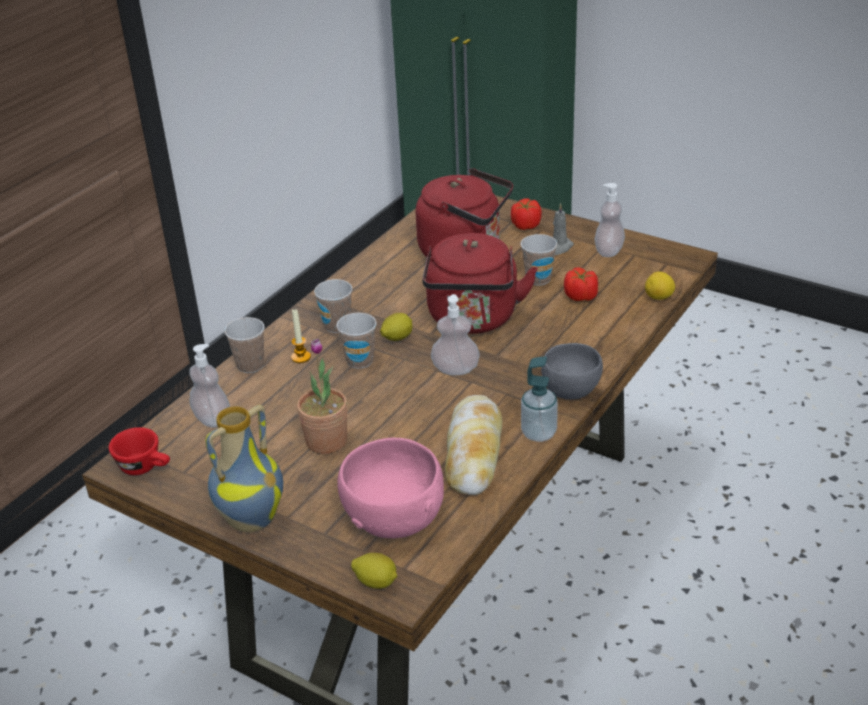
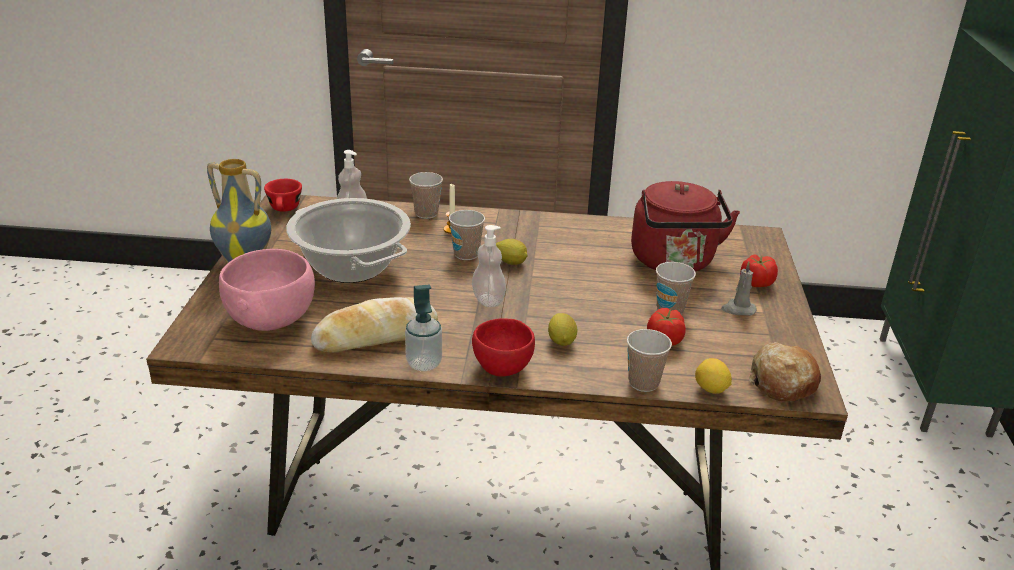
camera: 60 degrees right, 5 degrees down
potted plant [297,338,347,454] -> cooking pot [287,198,411,283]
cup [314,279,353,333] -> cup moved to [627,329,672,392]
lemon [351,553,397,589] -> lemon moved to [548,313,577,346]
red kettle [422,233,538,334] -> none
grey bowl [541,343,603,400] -> red bowl [472,318,535,376]
soap dispenser [595,183,625,257] -> none
none -> bread [749,342,821,401]

